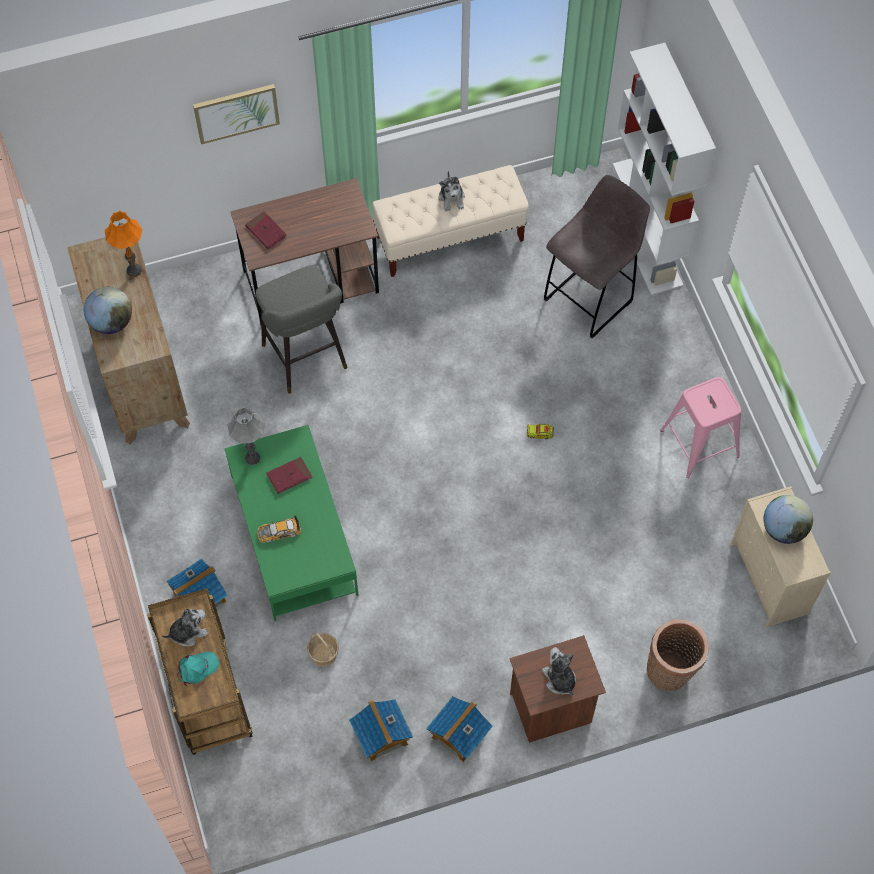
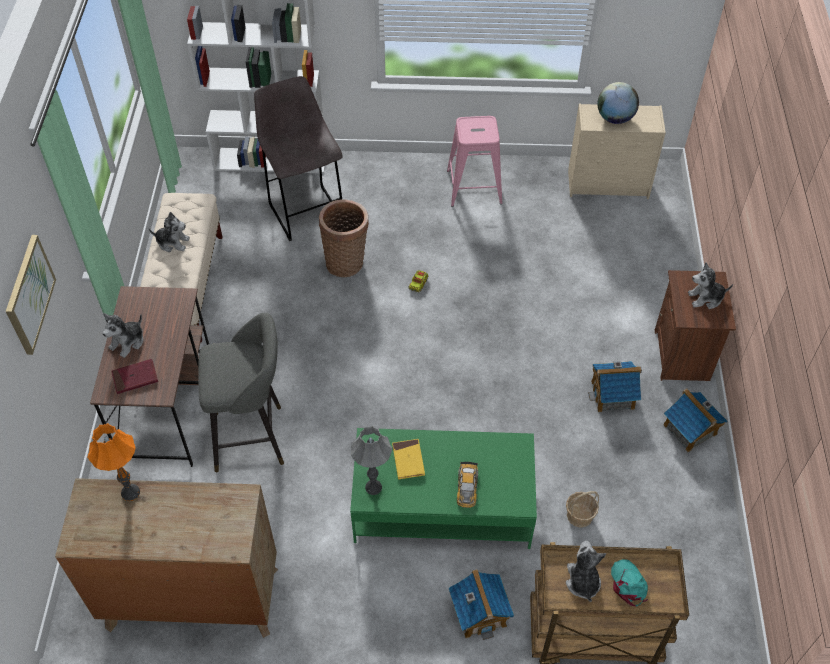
camera: 70 degrees left, 10 degrees down
globe [84,287,132,334] -> none
red book [267,457,312,494] -> yellow book [392,439,425,479]
toy house [349,699,413,761] -> toy house moved to [588,361,642,412]
basket [647,619,709,691] -> basket moved to [319,199,369,277]
none -> plush toy [102,313,144,358]

